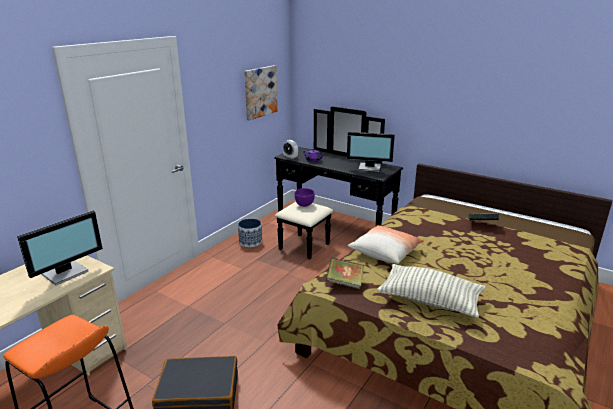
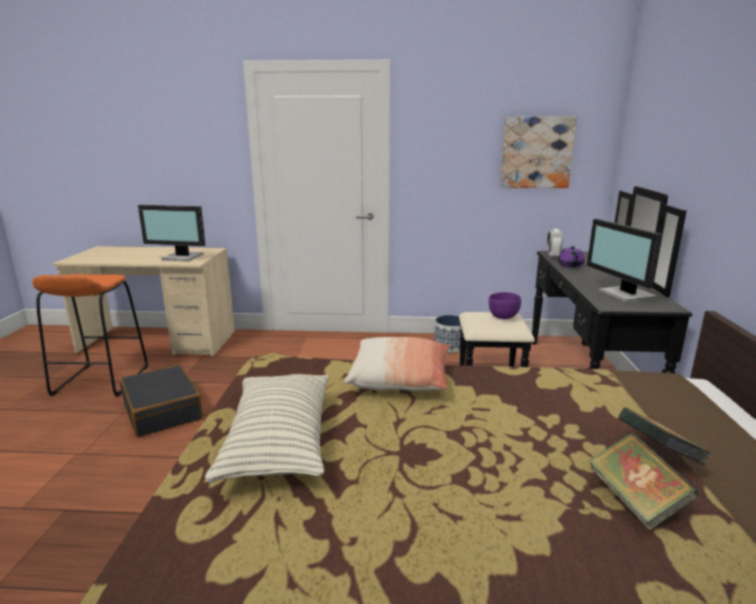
camera: 60 degrees right, 5 degrees down
book [326,257,365,289] -> book moved to [589,432,698,530]

